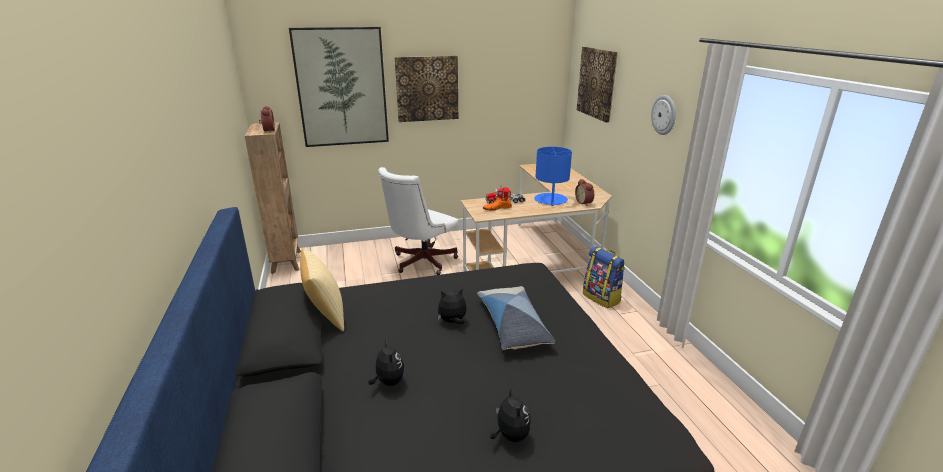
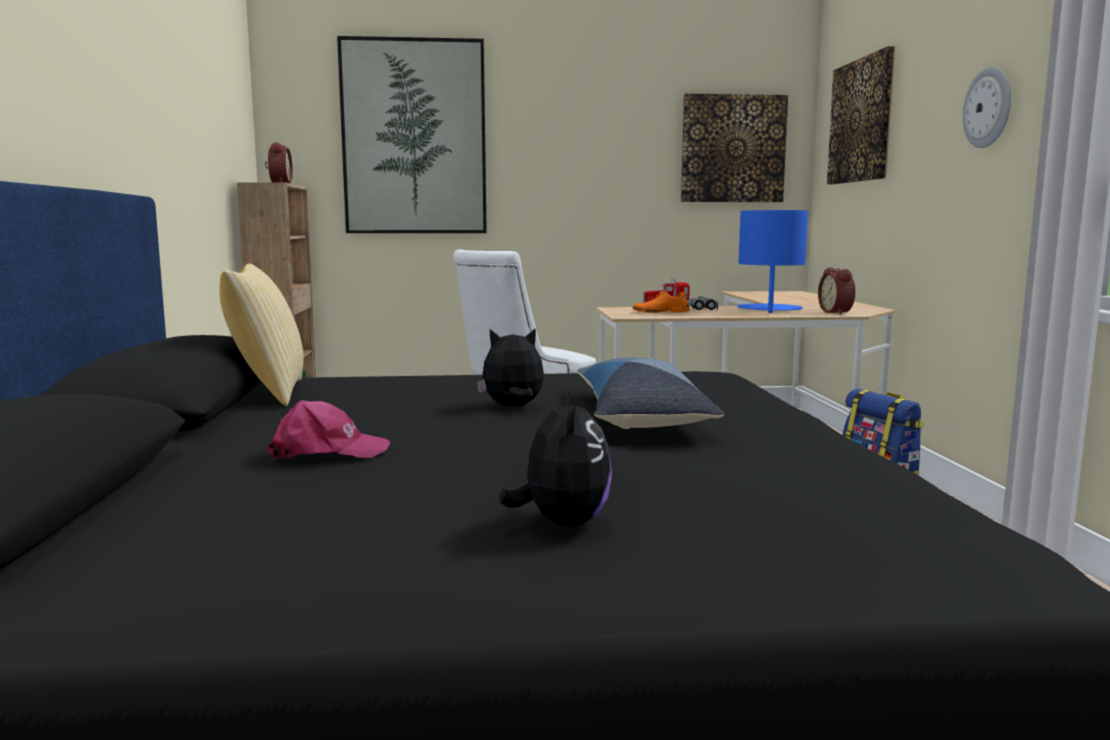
camera: 10 degrees right, 15 degrees down
plush toy [368,338,405,386] -> pink cap [267,400,390,460]
picture [395,56,458,122] -> picture moved to [681,94,788,202]

